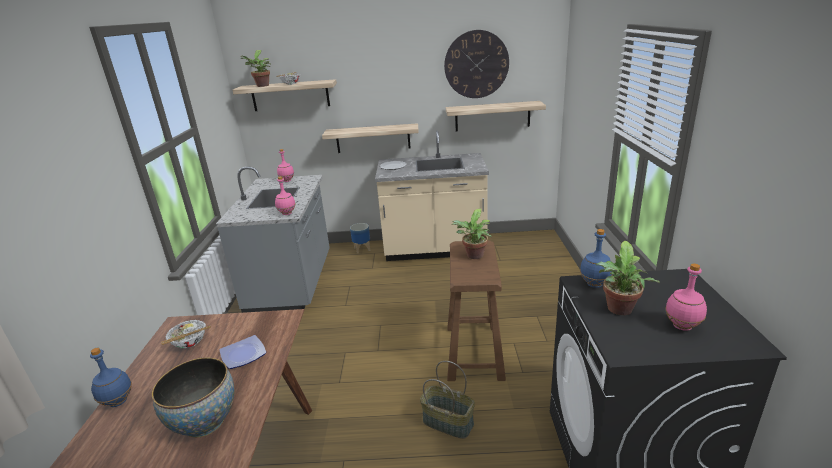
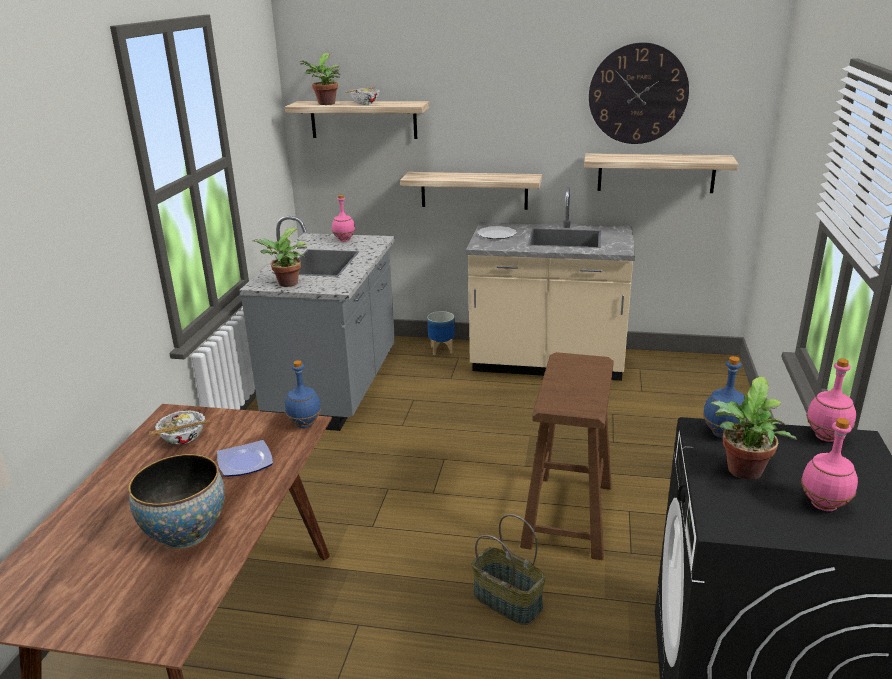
camera: 10 degrees right, 0 degrees up
blue bottle [90,348,132,407] -> blue bottle moved to [285,360,321,428]
pink bottle [275,176,296,215] -> pink bottle moved to [806,358,856,442]
potted plant [452,208,492,259] -> potted plant moved to [253,228,307,287]

